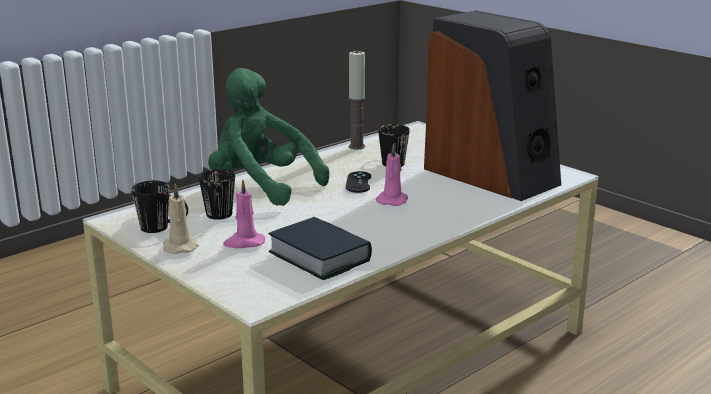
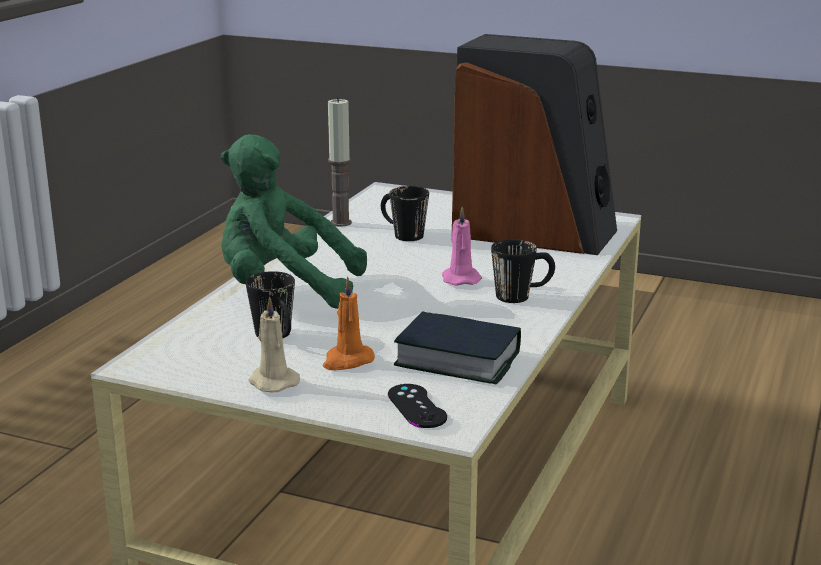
camera: 25 degrees left, 0 degrees up
black mug [131,181,188,233] -> black mug moved to [491,239,555,303]
pink candle [223,179,265,248] -> orange candle [323,277,375,370]
black game controller [346,171,371,193] -> black game controller moved to [388,384,447,428]

